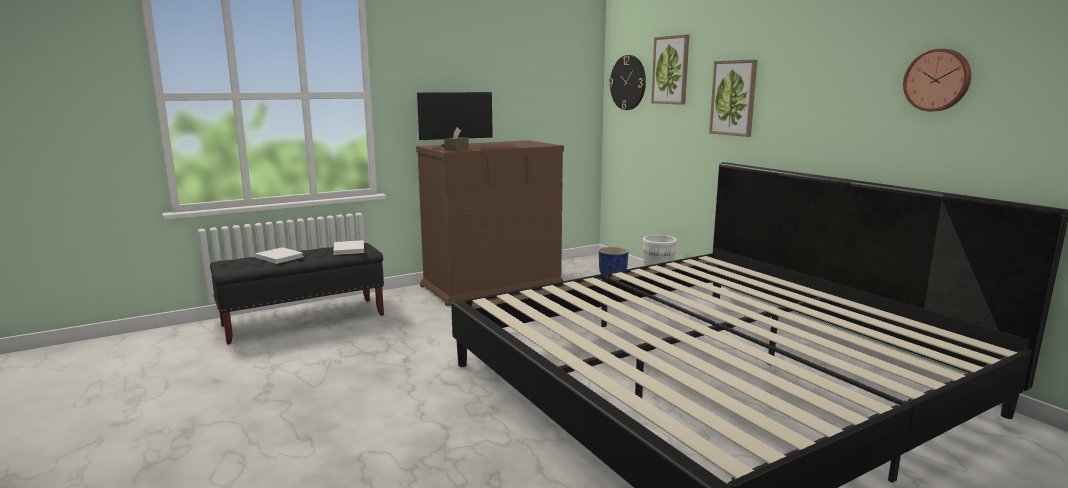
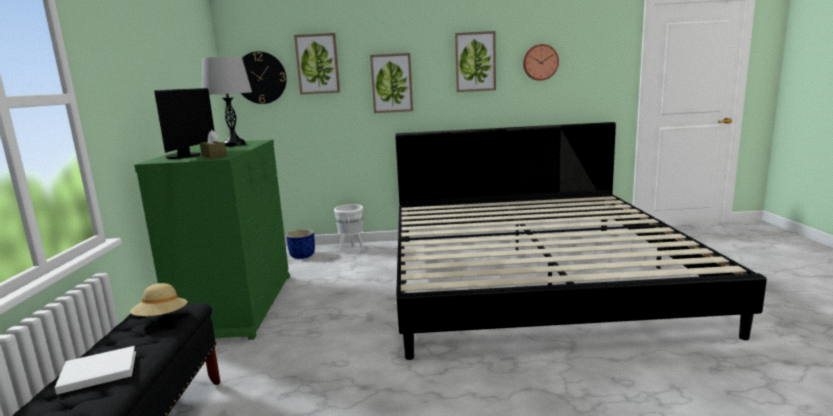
camera: 60 degrees left, 0 degrees up
white book [333,240,364,255] -> beige hat [130,283,187,316]
brown dresser [416,140,564,306] -> green dresser [134,140,290,340]
none -> grey table lamp [202,57,252,147]
none -> picture [455,31,496,92]

